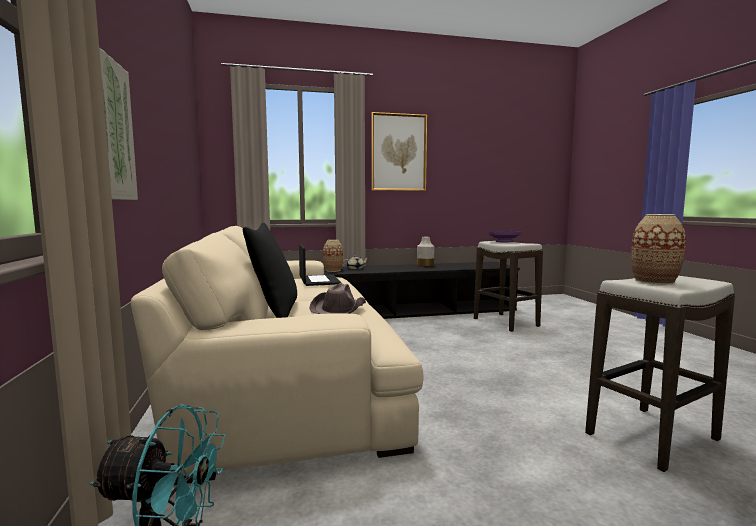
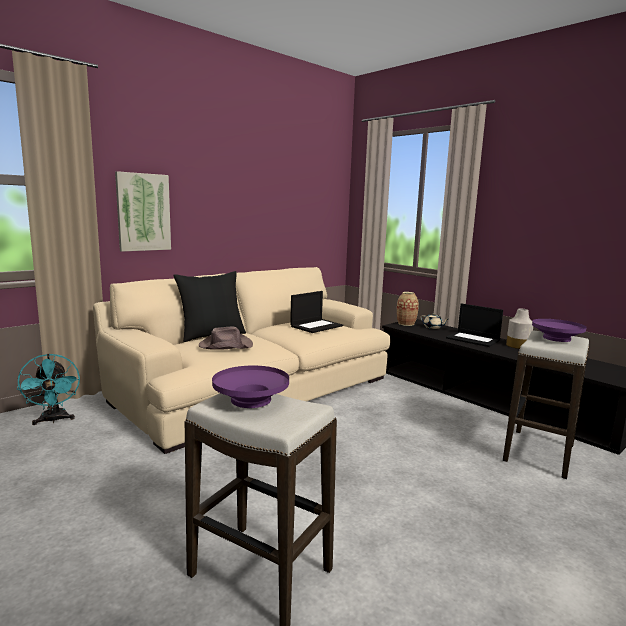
camera: 60 degrees right, 5 degrees up
picture [371,112,427,191] -> none
vase [631,214,686,284] -> purple bowl [212,365,289,408]
none -> laptop [446,303,503,347]

